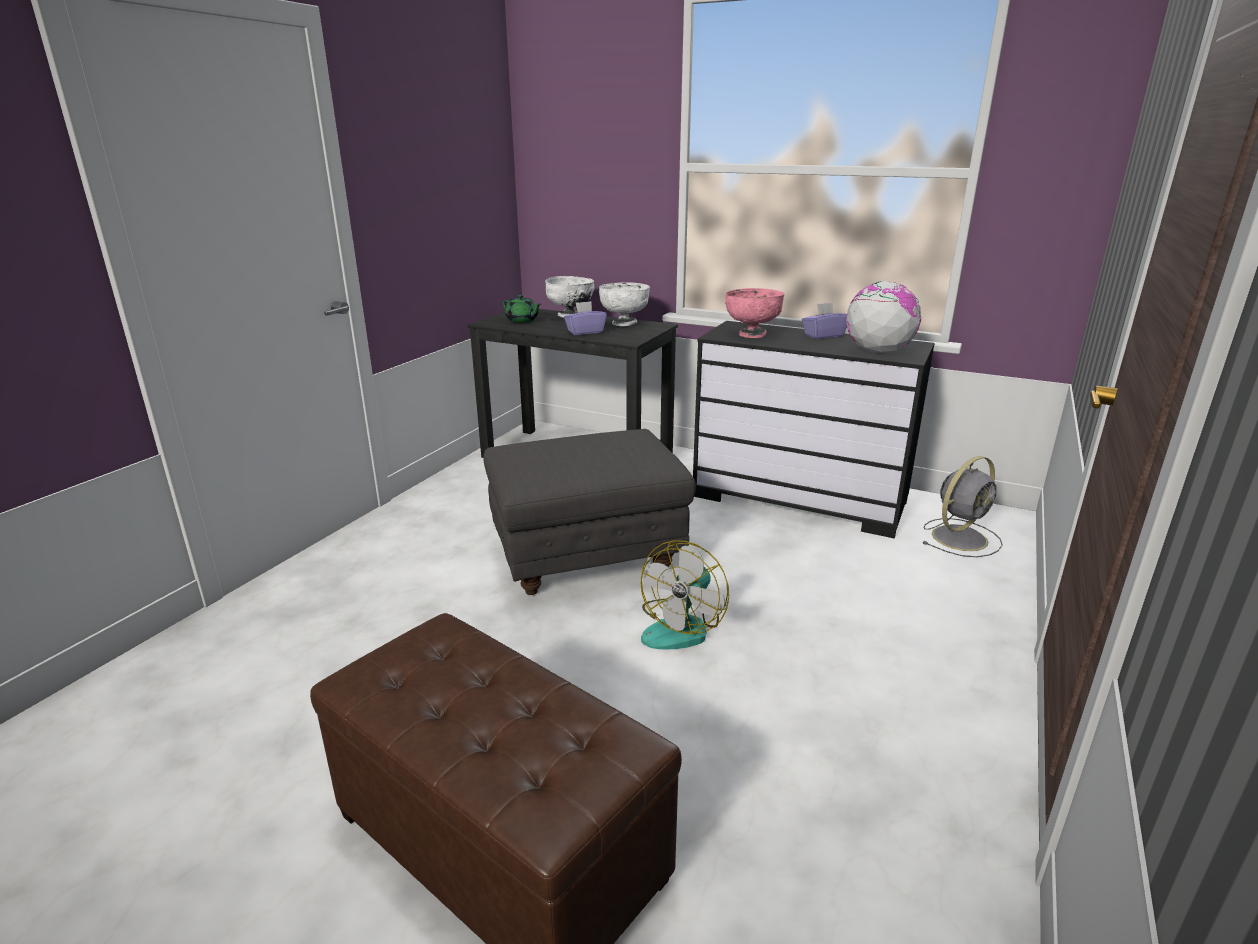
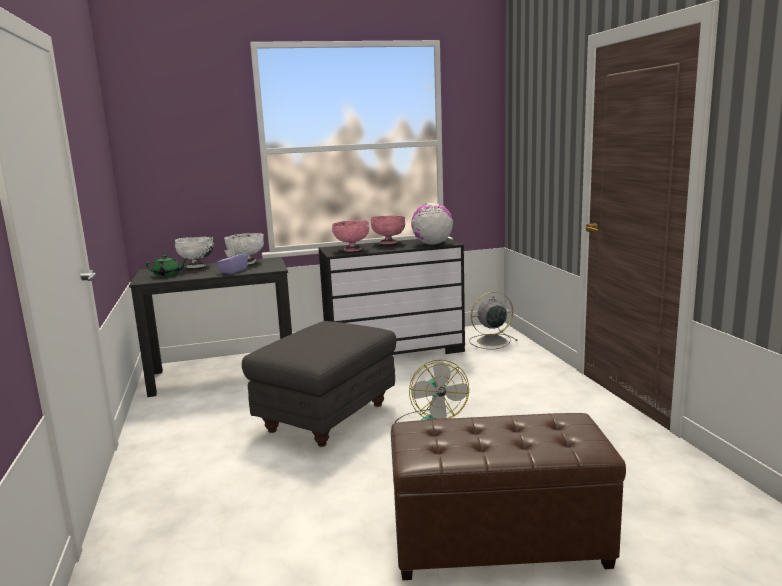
camera: 40 degrees left, 10 degrees down
purple tissue box [802,302,847,339] -> pink bowl [371,216,405,244]
grey fan [923,456,1003,557] -> grey fan turned 120 degrees counterclockwise [469,292,517,350]

